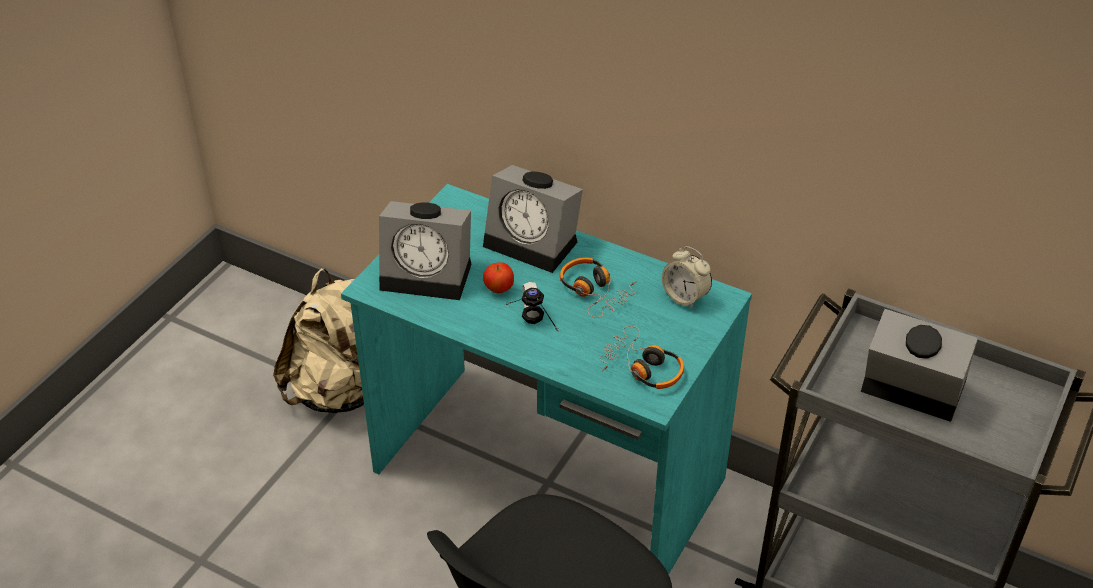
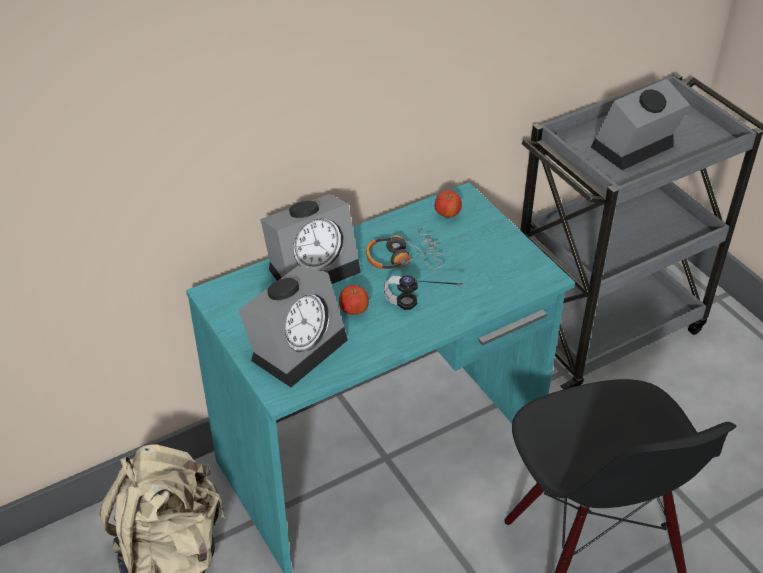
camera: 60 degrees left, 0 degrees up
headphones [599,326,684,389] -> none
alarm clock [662,246,712,309] -> apple [435,190,462,218]

